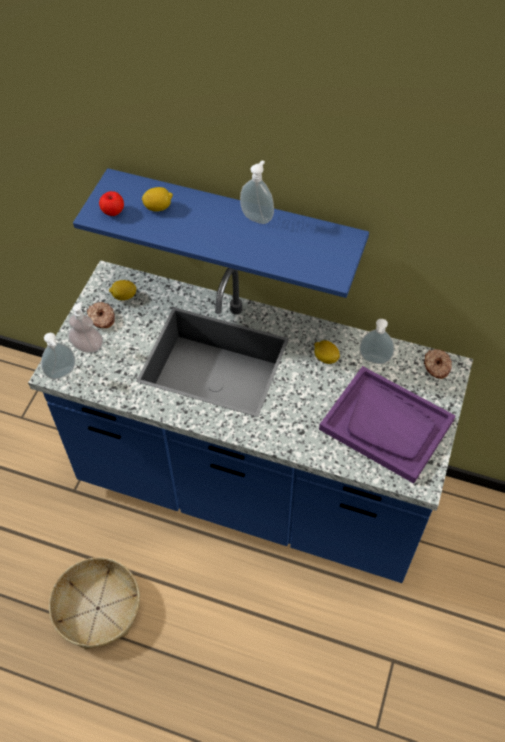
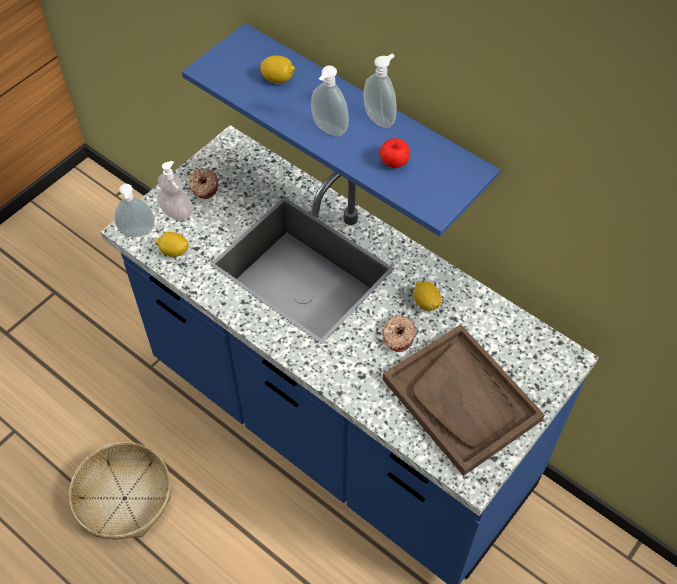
camera: 20 degrees right, 0 degrees up
apple [99,191,124,216] -> apple moved to [380,138,410,168]
lemon [109,280,137,300] -> lemon moved to [156,232,189,257]
purple tray [319,366,456,484] -> brown tray [383,324,545,476]
soap dispenser [359,319,394,364] -> soap dispenser moved to [311,65,349,136]
donut [424,349,452,379] -> donut moved to [382,314,416,352]

